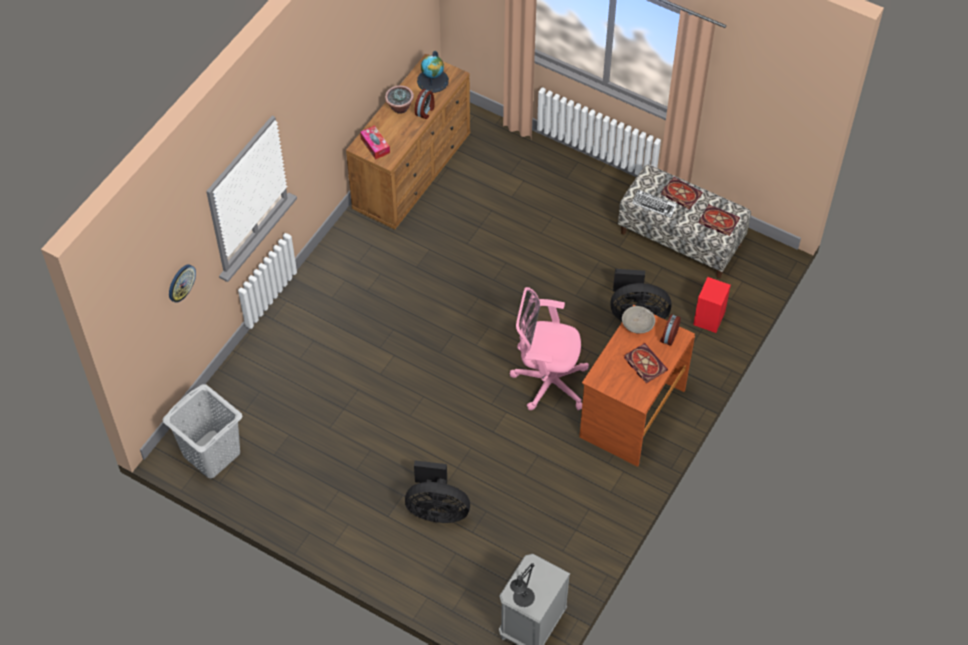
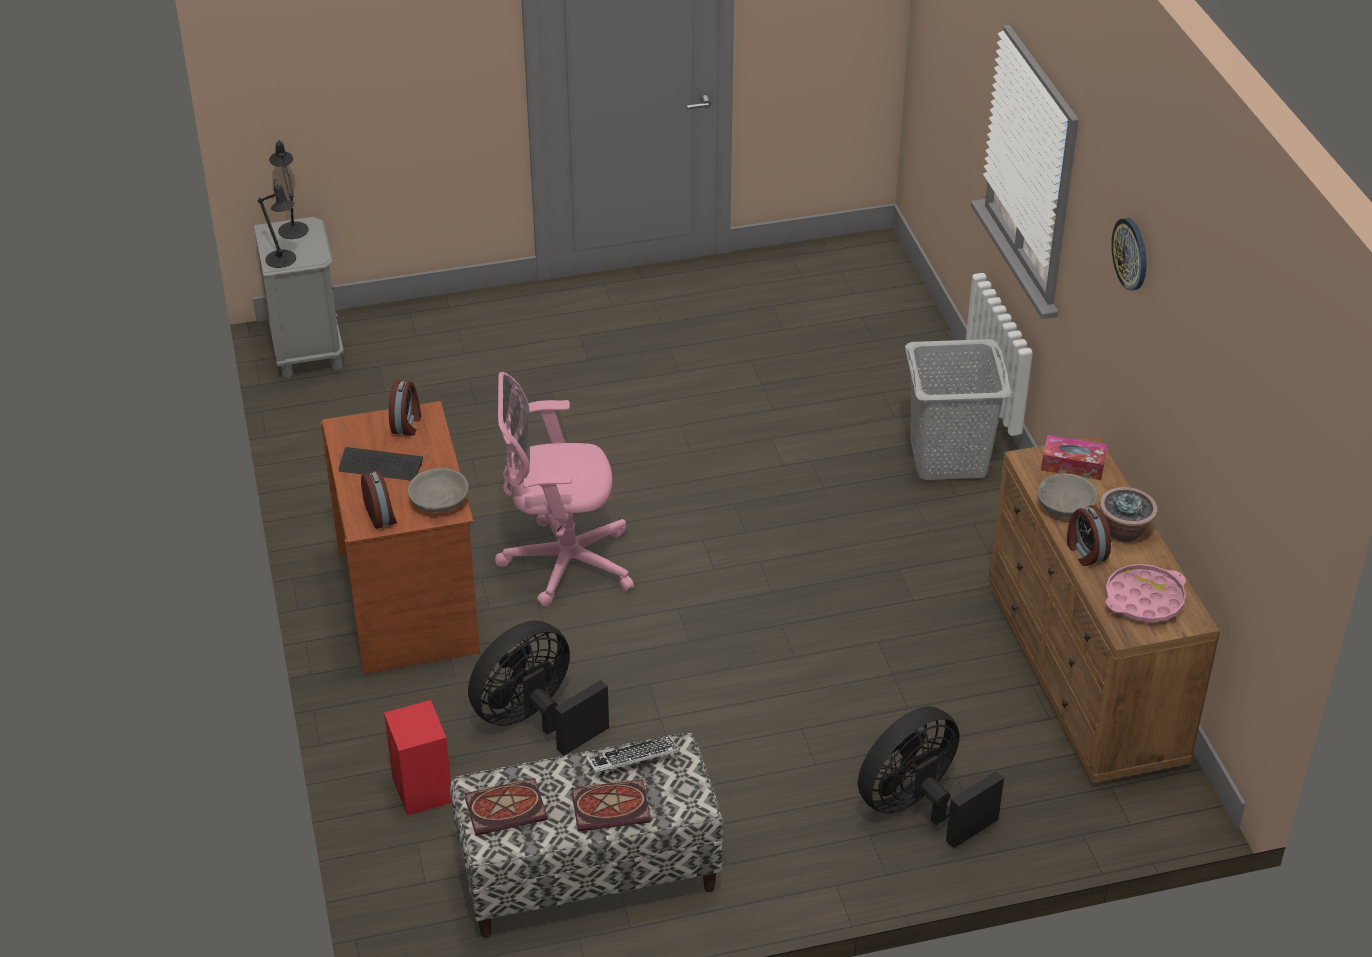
camera: 135 degrees right, 15 degrees down
grey laundry basket [163,384,242,478] -> grey laundry basket moved to [905,339,1011,480]
wall clock [169,265,196,303] -> wall clock moved to [1111,218,1146,290]
black fan [405,460,470,523] -> black fan moved to [858,706,1004,848]
globe [417,51,449,93] -> pink tray [1105,564,1186,623]
pink office chair [510,287,589,410] -> pink office chair turned 150 degrees counterclockwise [495,372,634,607]
book [624,343,668,383] -> keyboard [338,447,423,480]
none -> black table lamp [257,179,296,268]
none -> alarm clock [389,380,421,436]
none -> grey bowl [1037,473,1098,517]

